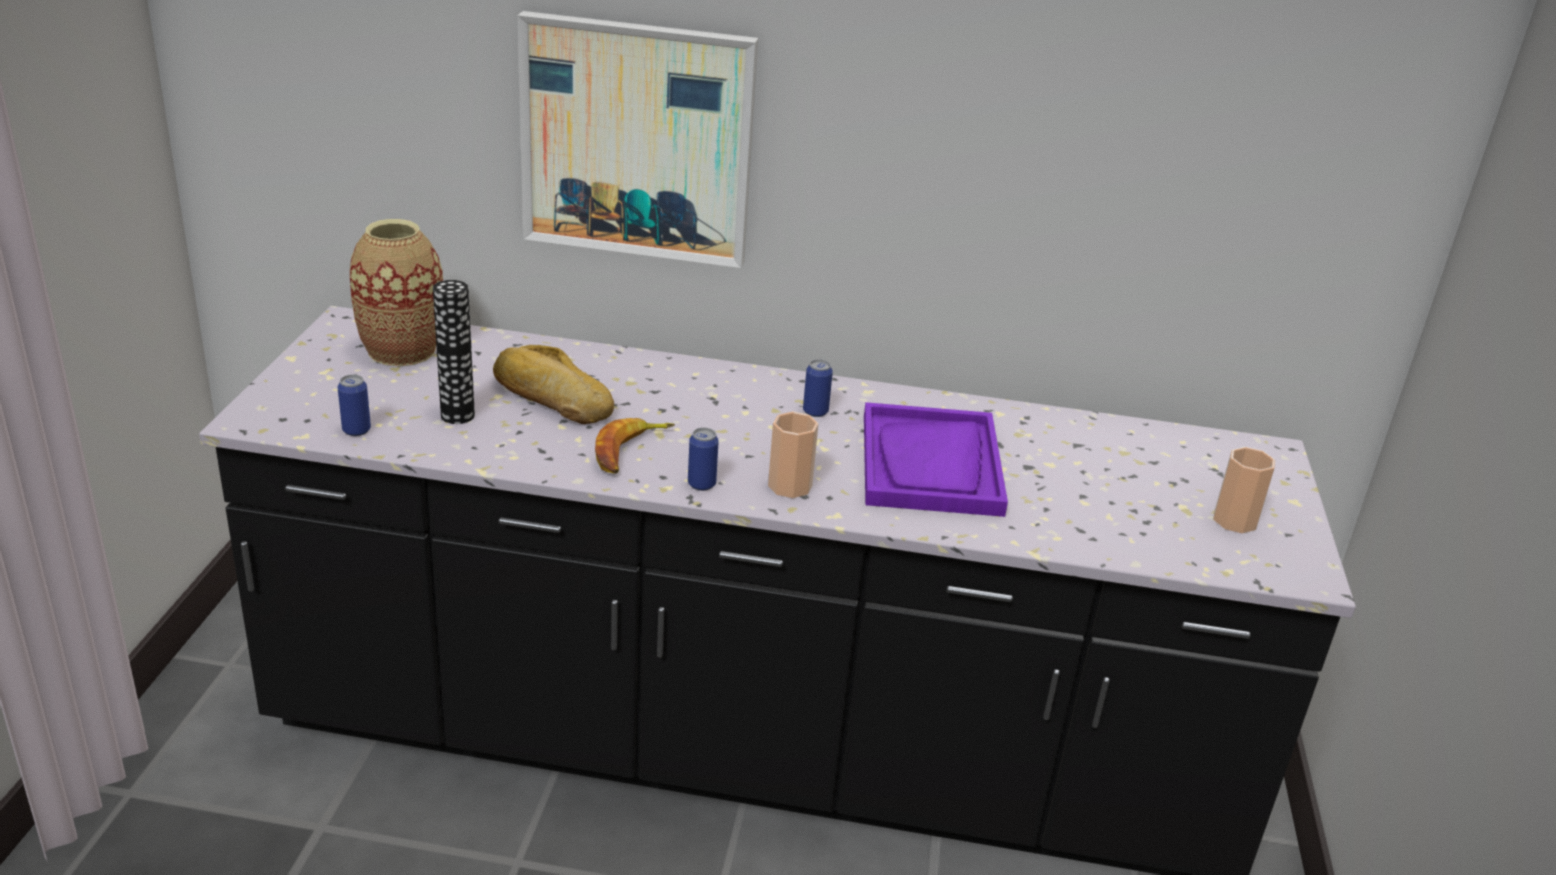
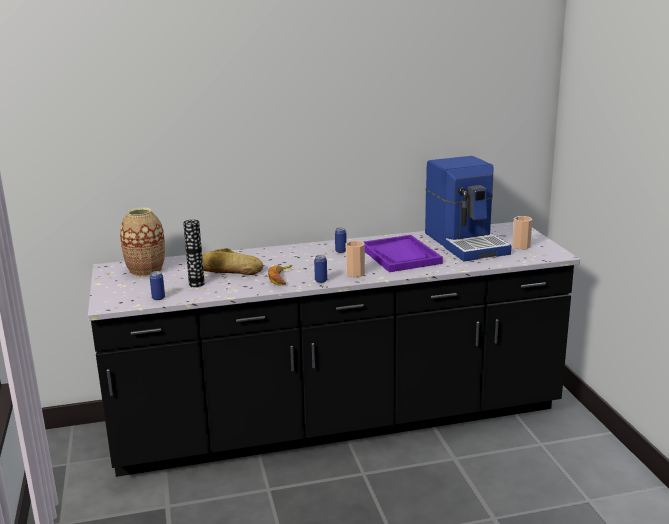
camera: 20 degrees left, 10 degrees down
picture [517,11,758,268] -> none
none -> coffee machine [425,156,511,262]

